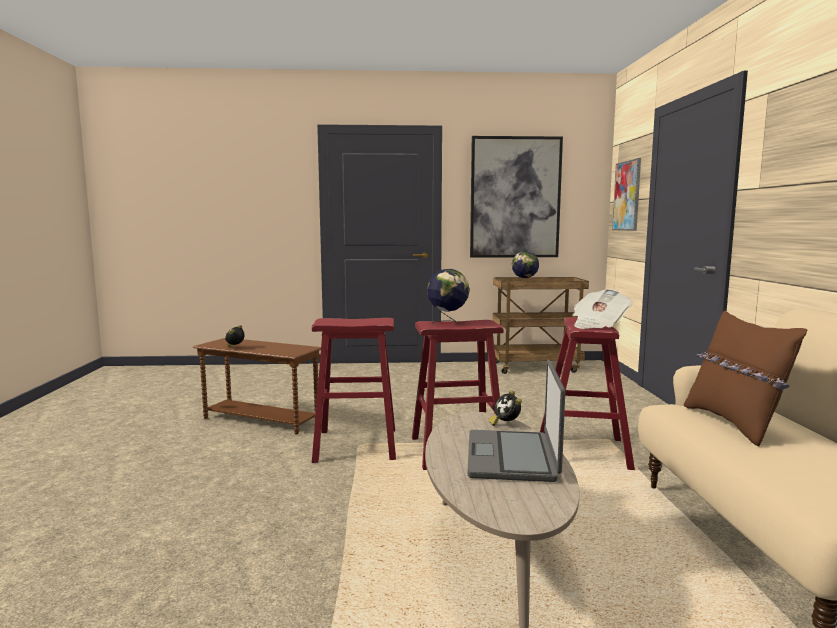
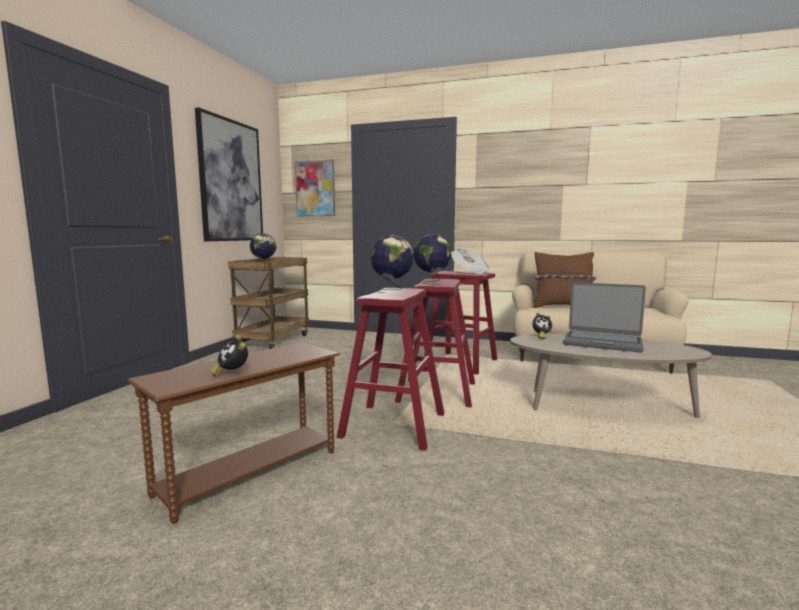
camera: 70 degrees left, 0 degrees up
none -> globe [370,235,413,293]

